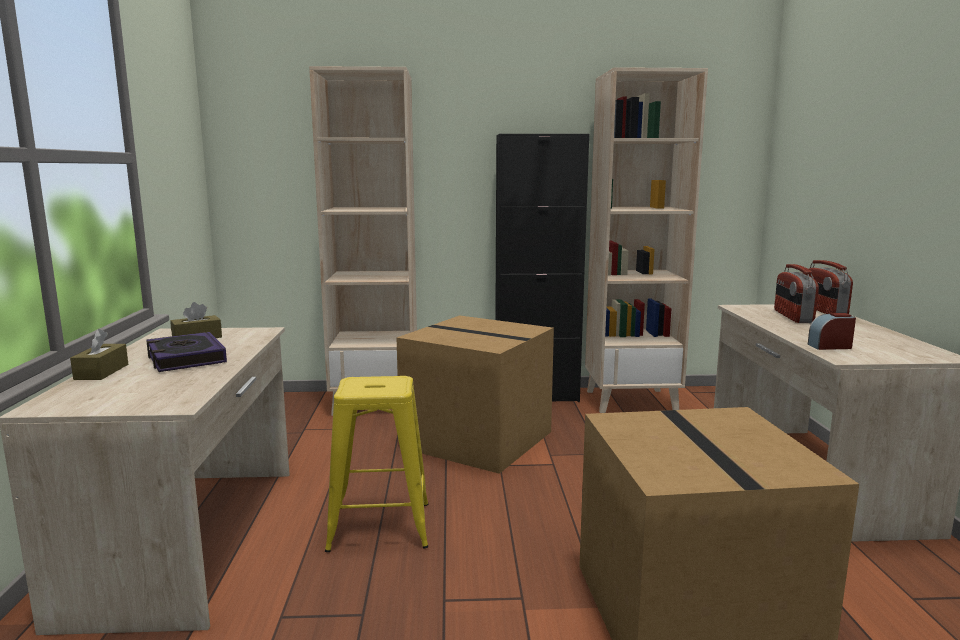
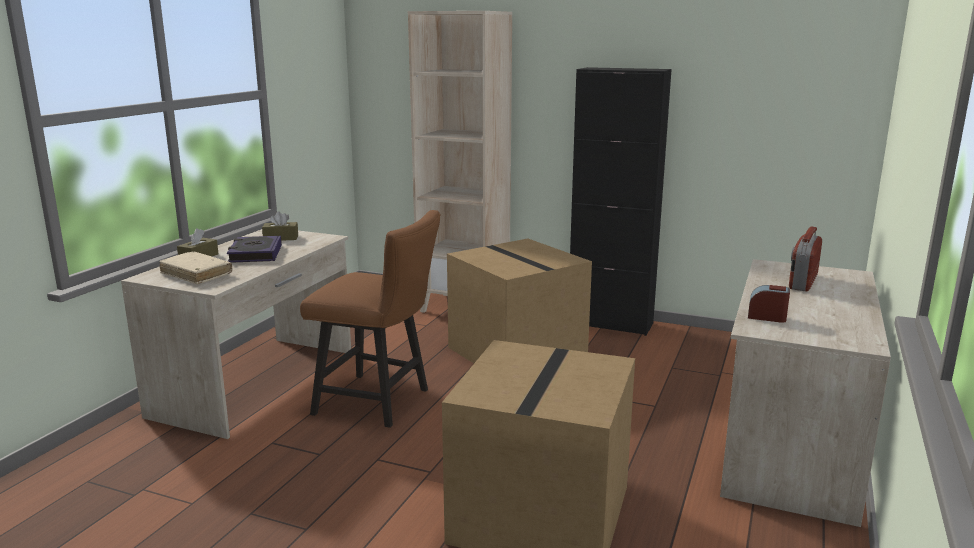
camera: 25 degrees right, 5 degrees up
yellow stool [325,376,429,552] -> brown chair [300,210,441,428]
beige bookcase [585,67,708,413] -> none
radio [809,260,853,314] -> none
none -> beige book [159,252,232,284]

